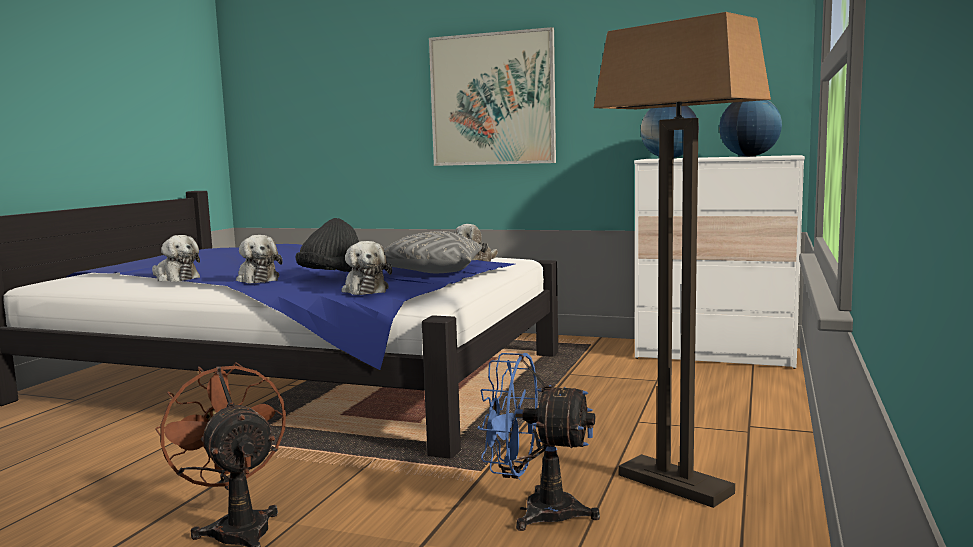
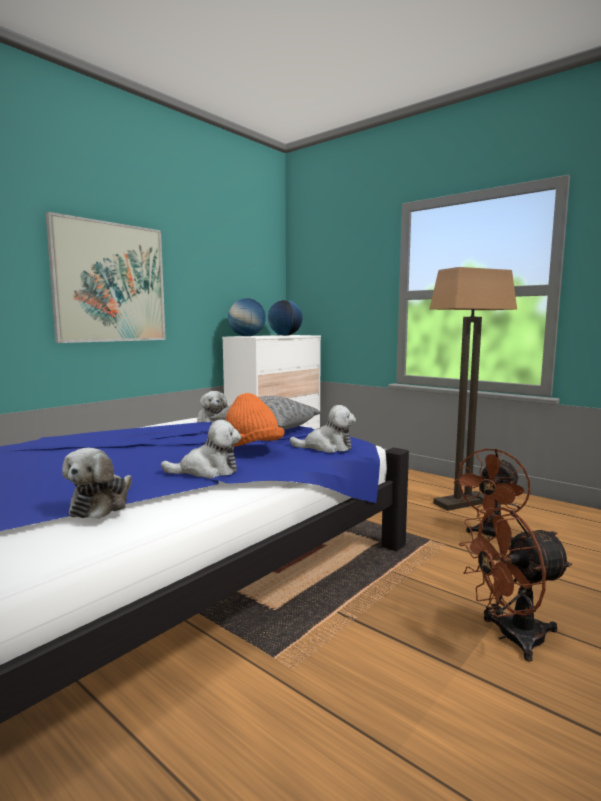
camera: 70 degrees left, 0 degrees up
plush toy [152,235,200,282] -> plush toy turned 135 degrees clockwise [62,448,132,519]
black hat [295,218,359,272] -> orange hat [226,393,285,447]
blue fan [478,353,600,531] -> brown fan [454,449,530,543]

